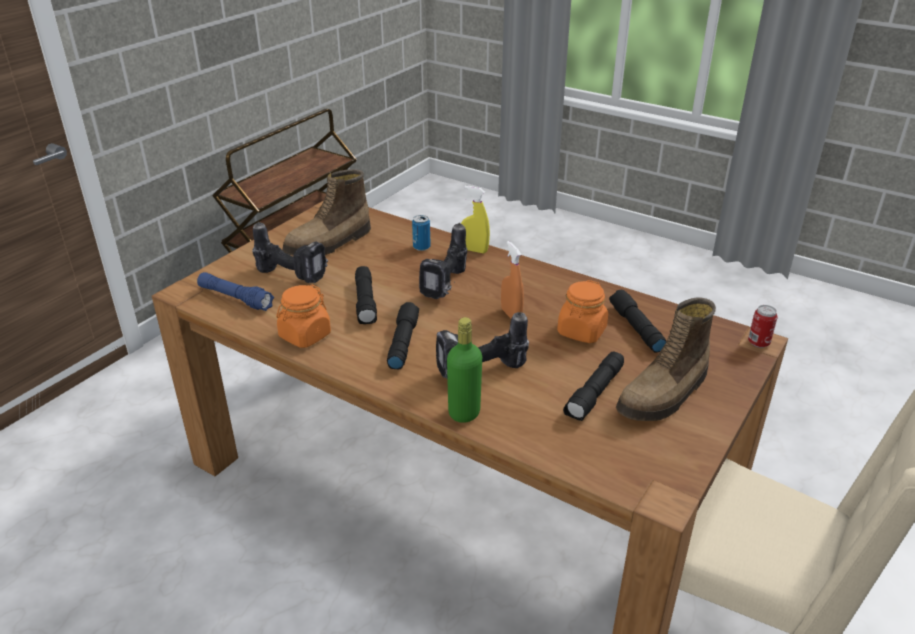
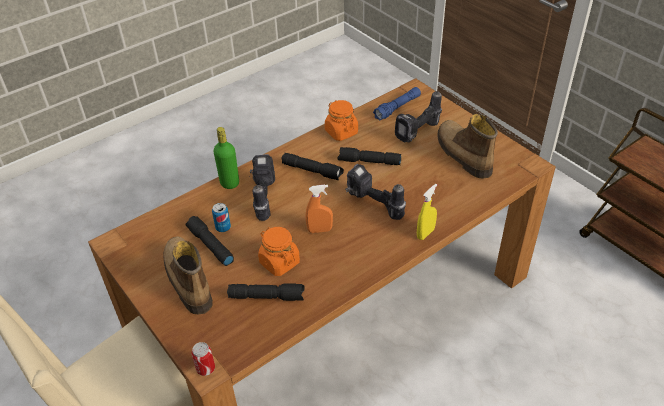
camera: 110 degrees right, 10 degrees up
can [412,215,431,251] -> can moved to [212,203,231,232]

